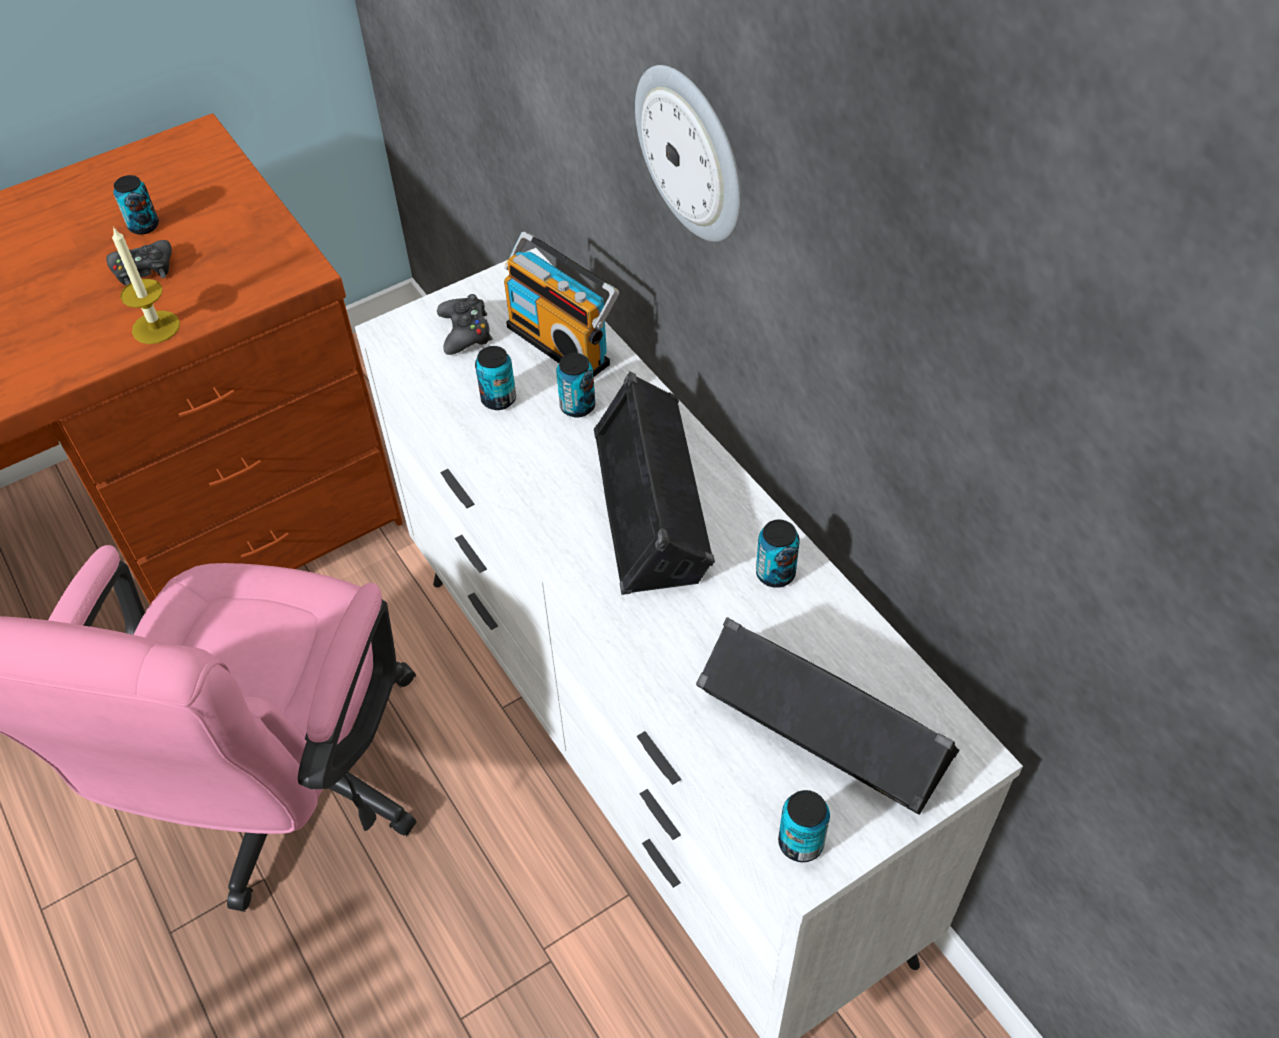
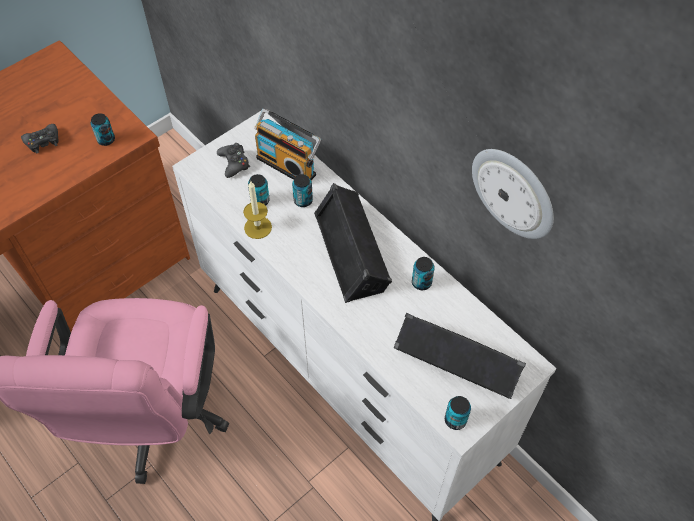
camera: 10 degrees left, 5 degrees up
candle [112,227,180,344] -> candle moved to [243,181,272,239]
can [113,175,159,235] -> can moved to [91,113,115,146]
wall clock [635,65,741,242] -> wall clock moved to [472,149,554,239]

